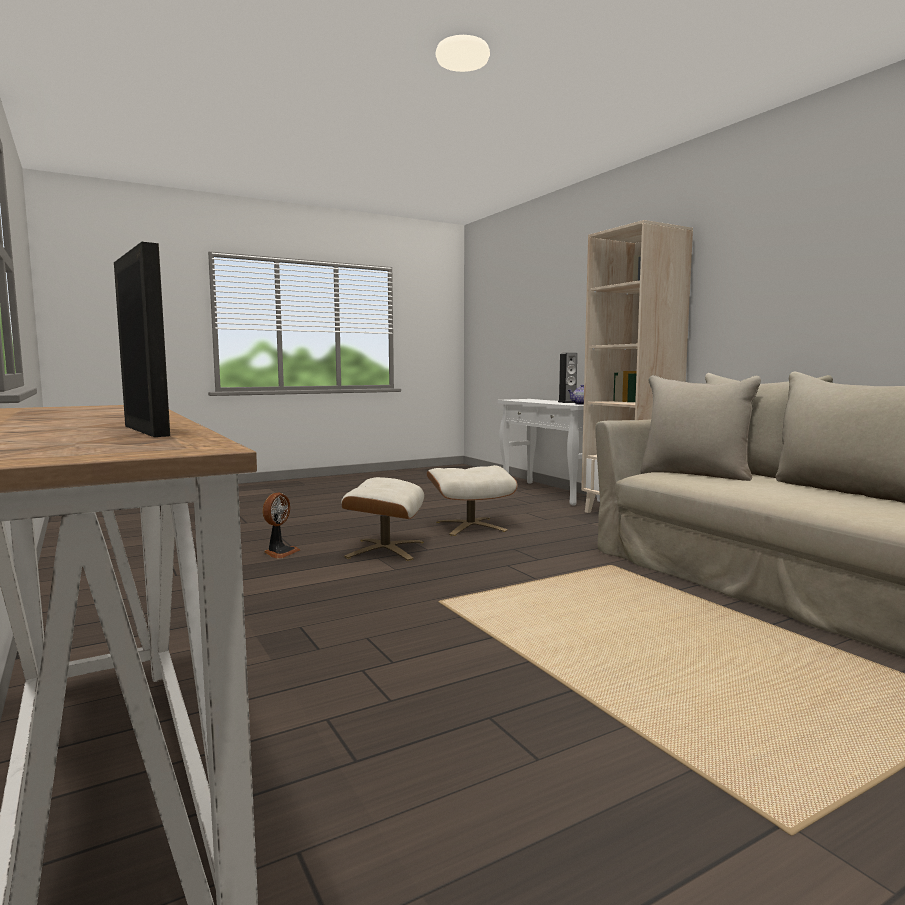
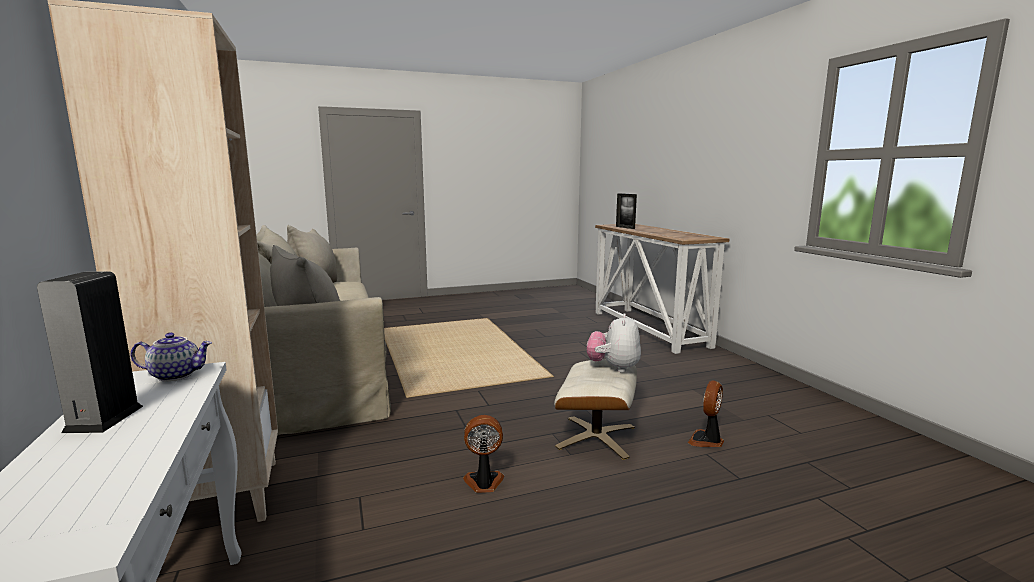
camera: 170 degrees left, 5 degrees up
beige ottoman [427,465,518,536] -> fan [463,415,504,493]
none -> plush toy [587,314,641,373]

